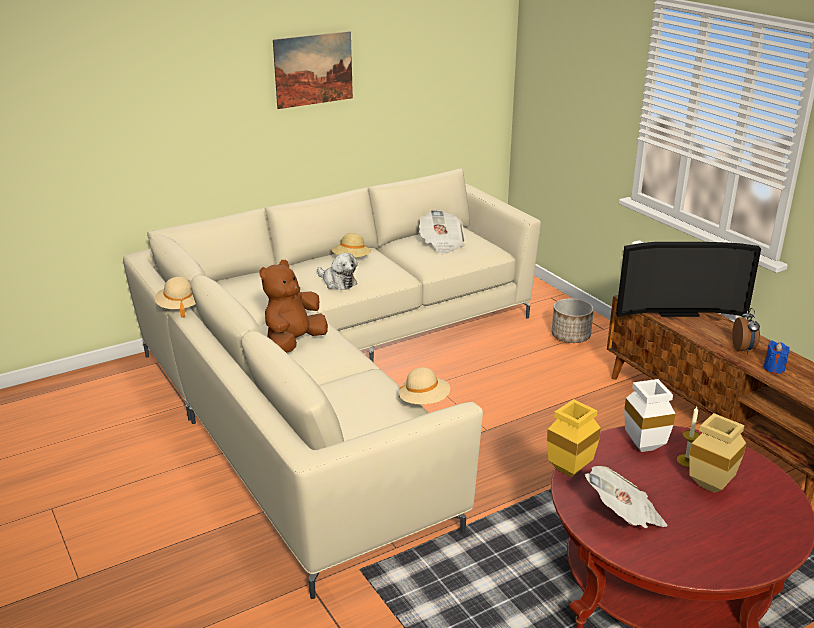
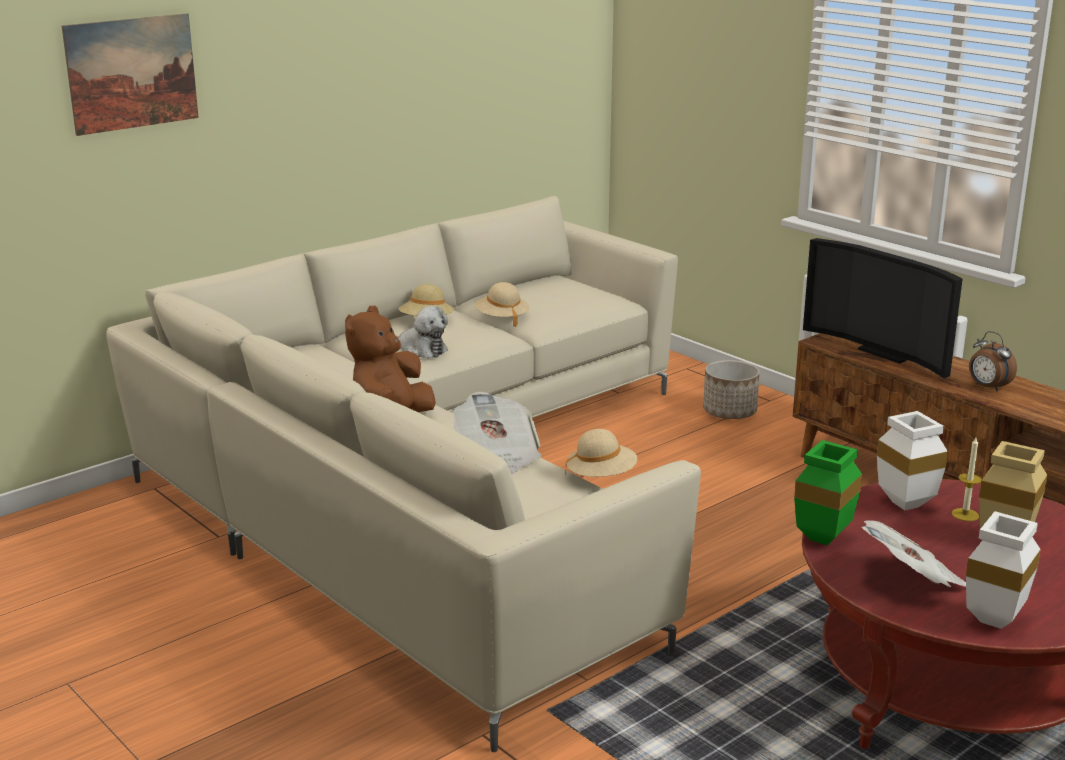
camera: 10 degrees left, 5 degrees down
beige hat [155,277,196,318] -> beige hat moved to [475,282,529,327]
picture [273,31,353,109] -> picture moved to [62,13,199,136]
newspaper [419,209,465,255] -> newspaper moved to [453,392,542,475]
yellow vase [547,399,601,477] -> green vase [794,440,862,545]
television [616,242,761,317] -> television turned 60 degrees clockwise [803,238,963,378]
alarm clock [732,308,760,354] -> alarm clock turned 150 degrees clockwise [969,331,1017,392]
blue candle [763,341,790,374] -> none
none -> white vase [966,511,1041,629]

